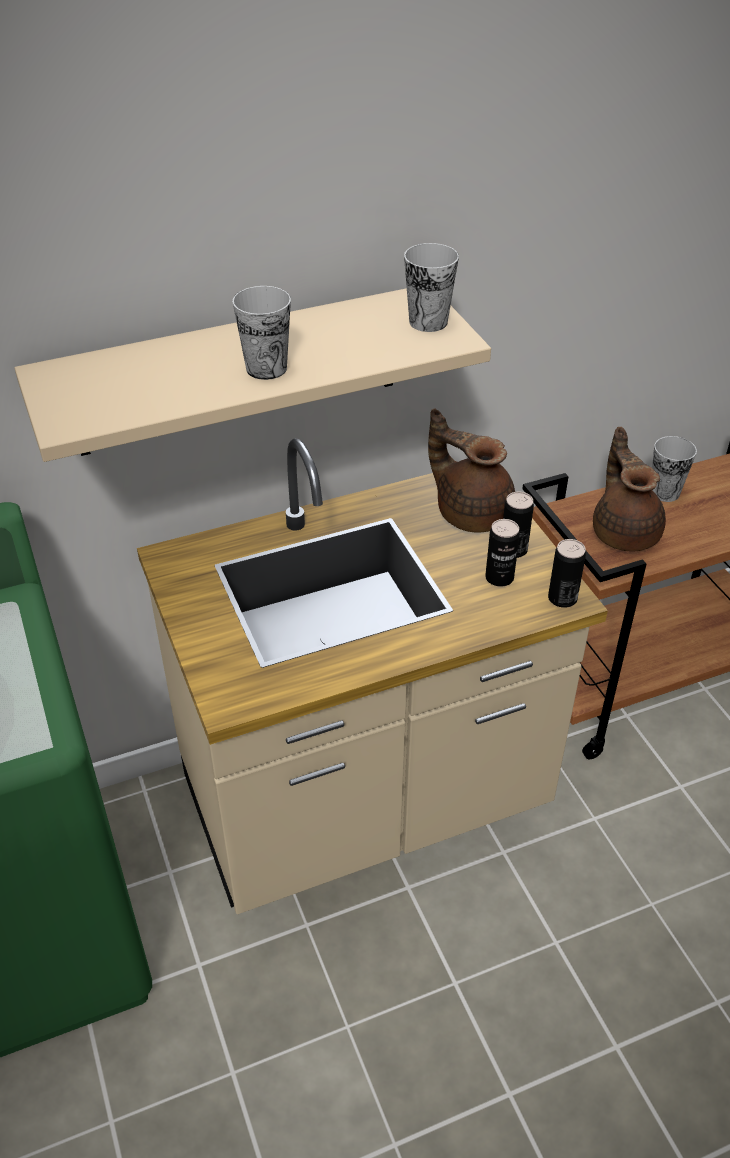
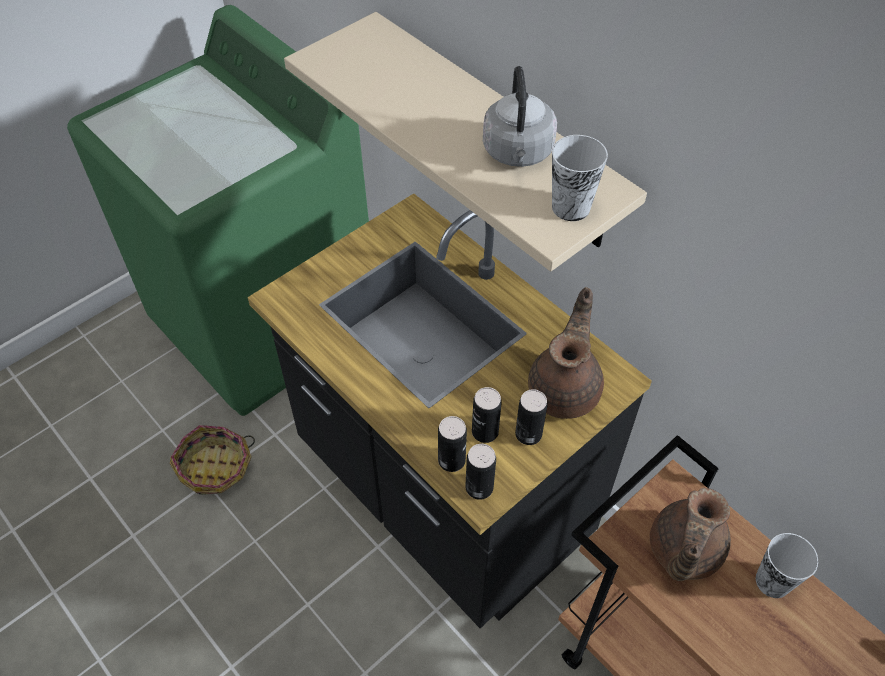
camera: 70 degrees right, 10 degrees up
beige counter [137,438,608,914] -> black counter [248,194,652,628]
cup [232,286,291,380] -> none
brown teapot [593,427,666,552] -> brown teapot turned 150 degrees clockwise [650,488,731,581]
none -> basket [170,425,255,495]
none -> can [438,416,467,472]
none -> grey kettle [483,66,557,167]

